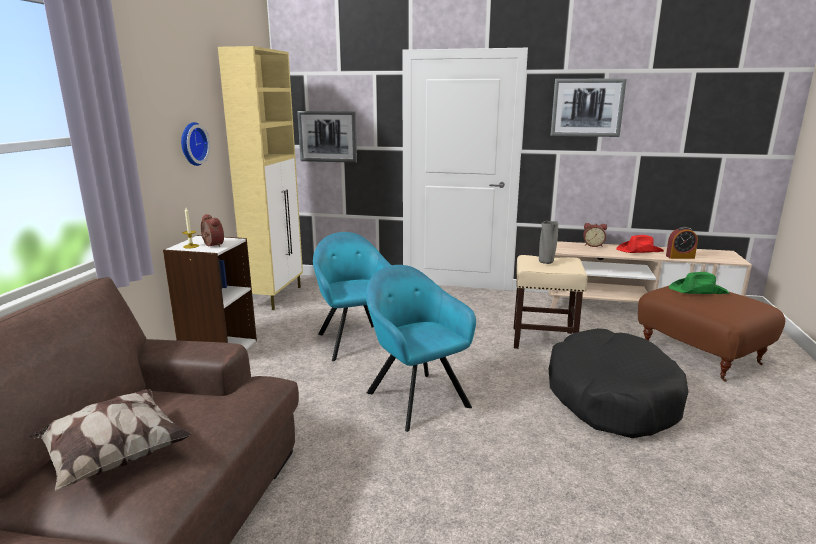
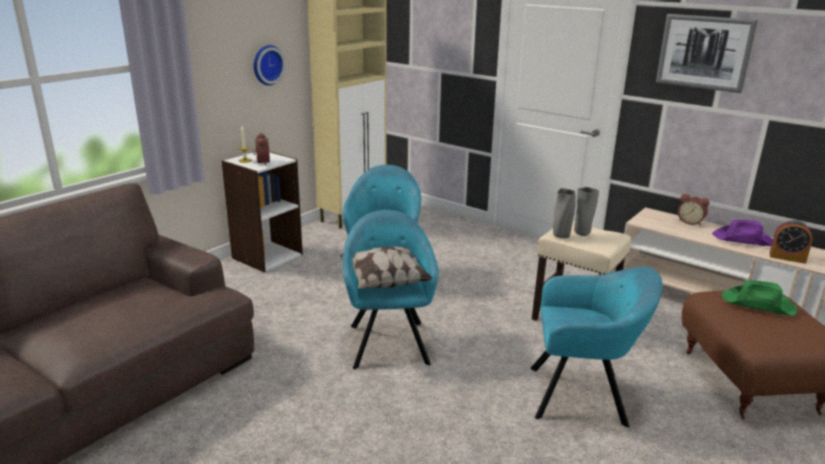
camera: 25 degrees right, 5 degrees up
pillow [28,389,192,491] -> pillow moved to [340,246,434,289]
picture [297,111,357,163] -> none
black dog bed [549,328,688,438] -> turquoise armchair [531,266,663,427]
red hat [616,235,664,253] -> purple hat [712,220,773,246]
none -> grey vase [553,188,576,238]

